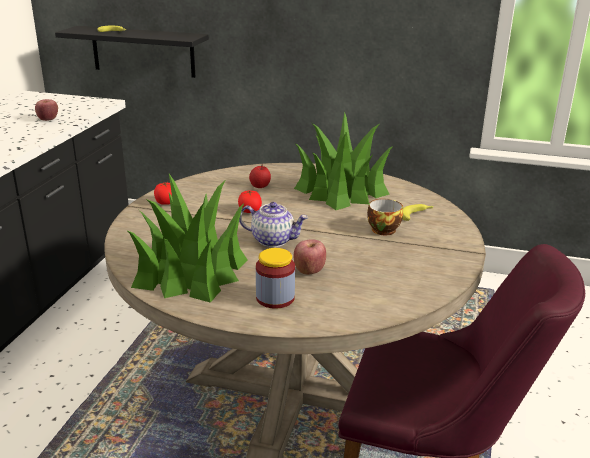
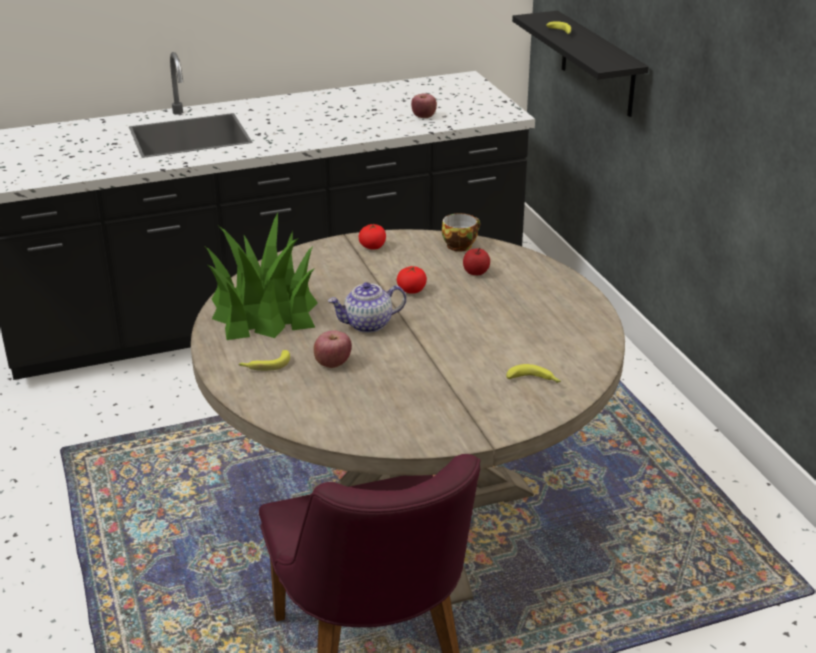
camera: 55 degrees right, 5 degrees up
teapot [239,202,309,247] -> teapot turned 90 degrees clockwise [328,282,406,333]
jar [256,248,295,309] -> banana [238,350,290,371]
potted plant [294,112,393,210] -> none
cup [367,199,403,235] -> cup moved to [442,213,480,252]

